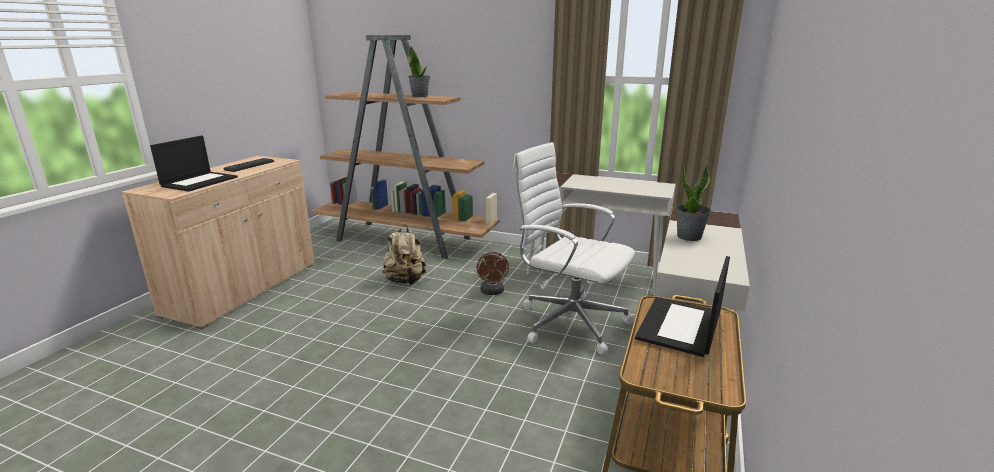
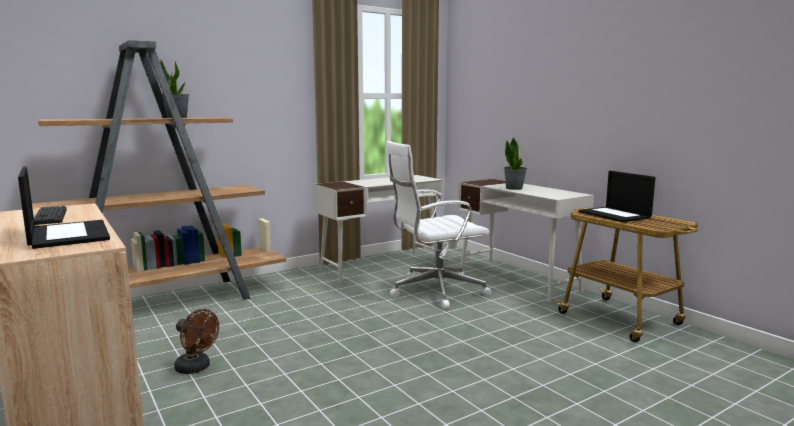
camera: 55 degrees left, 10 degrees down
beige backpack [382,225,426,285] -> none
brown fan [477,252,509,295] -> brown fan moved to [174,309,219,374]

